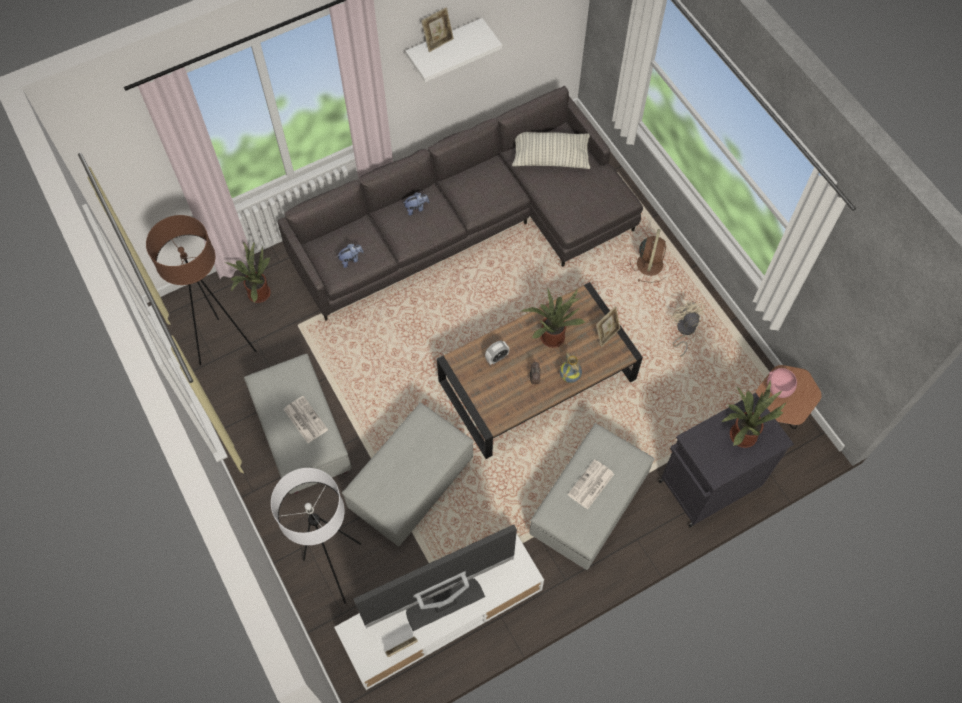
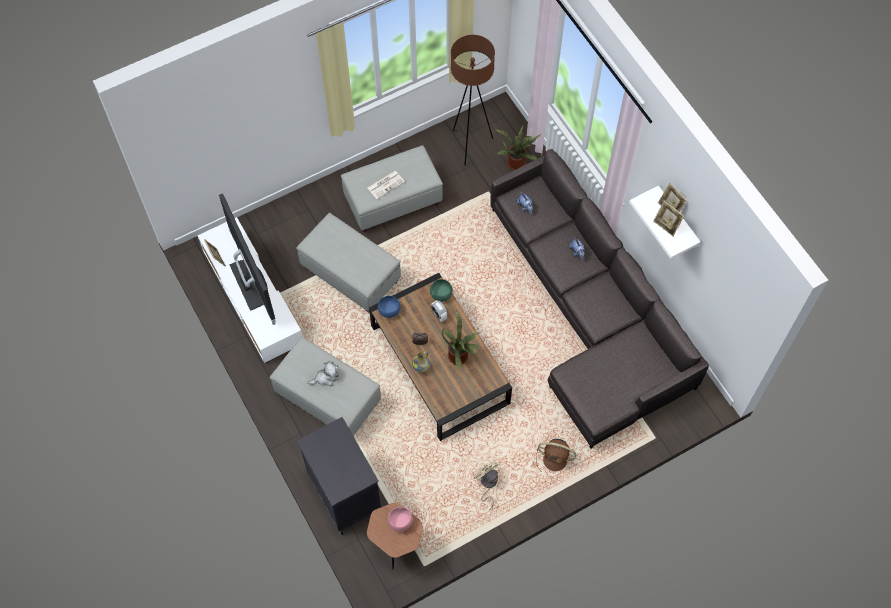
camera: 90 degrees right, 0 degrees up
white floor lamp [271,468,361,603] -> none
pillow [512,132,590,169] -> none
newspaper [567,459,614,510] -> plush toy [308,361,339,386]
picture frame [596,306,620,347] -> picture frame moved to [653,201,684,236]
beige fan [671,301,705,357] -> beige fan turned 105 degrees counterclockwise [474,459,501,510]
potted plant [722,380,787,448] -> none
none -> blue bowl [378,296,401,318]
none -> green bowl [430,279,453,302]

